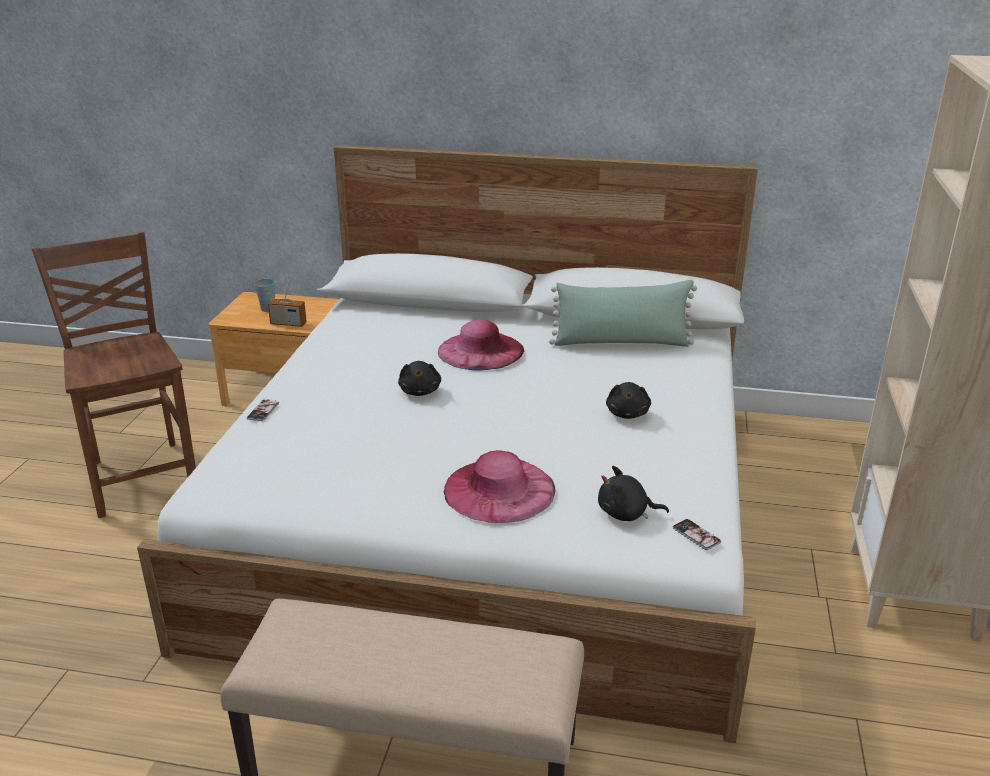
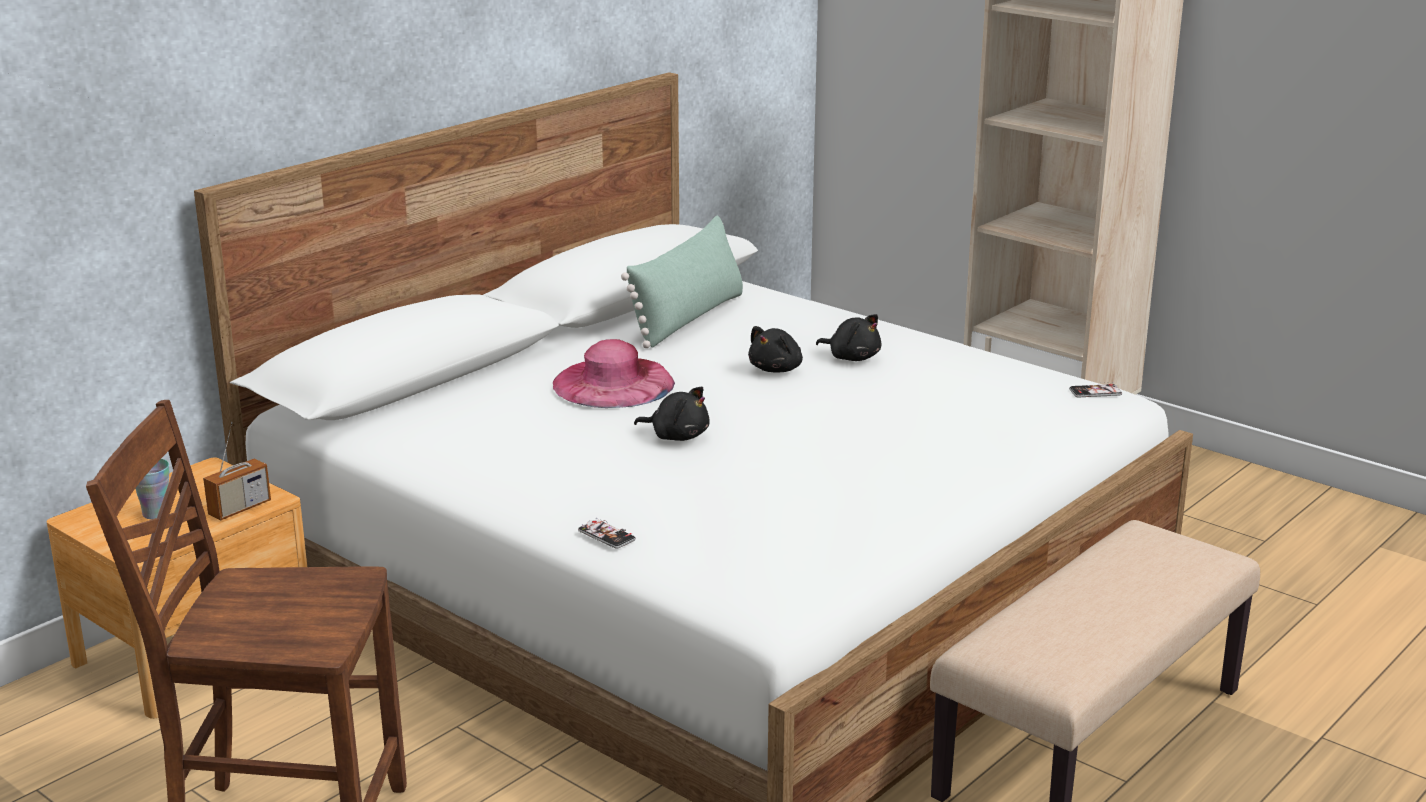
camera: 60 degrees left, 5 degrees down
pink hat [444,450,556,523] -> none
black plush toy [598,466,669,521] -> black plush toy moved to [748,326,803,373]

